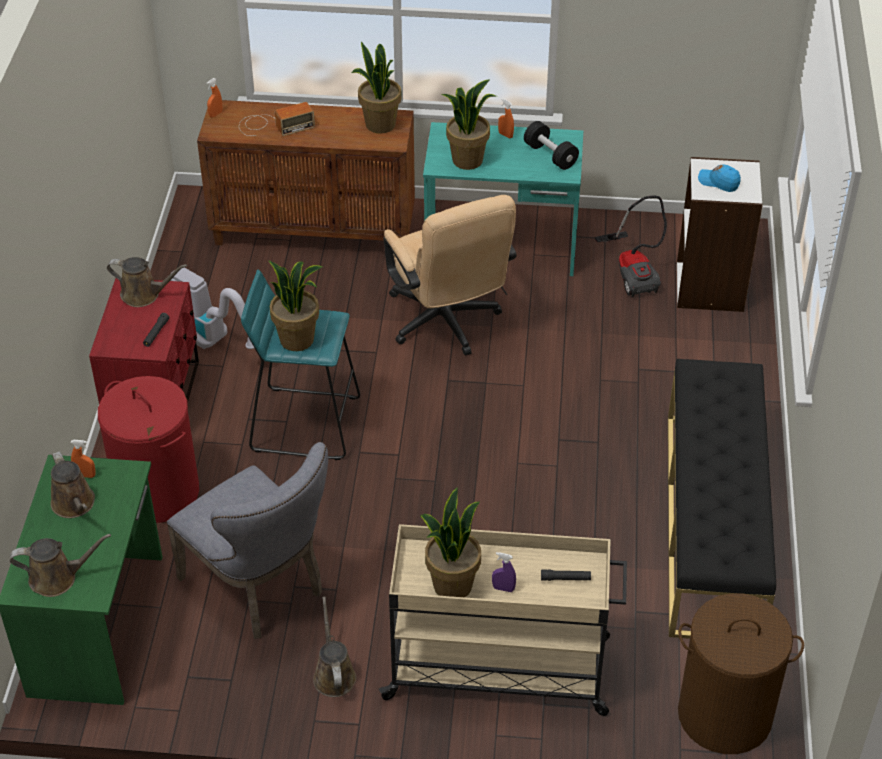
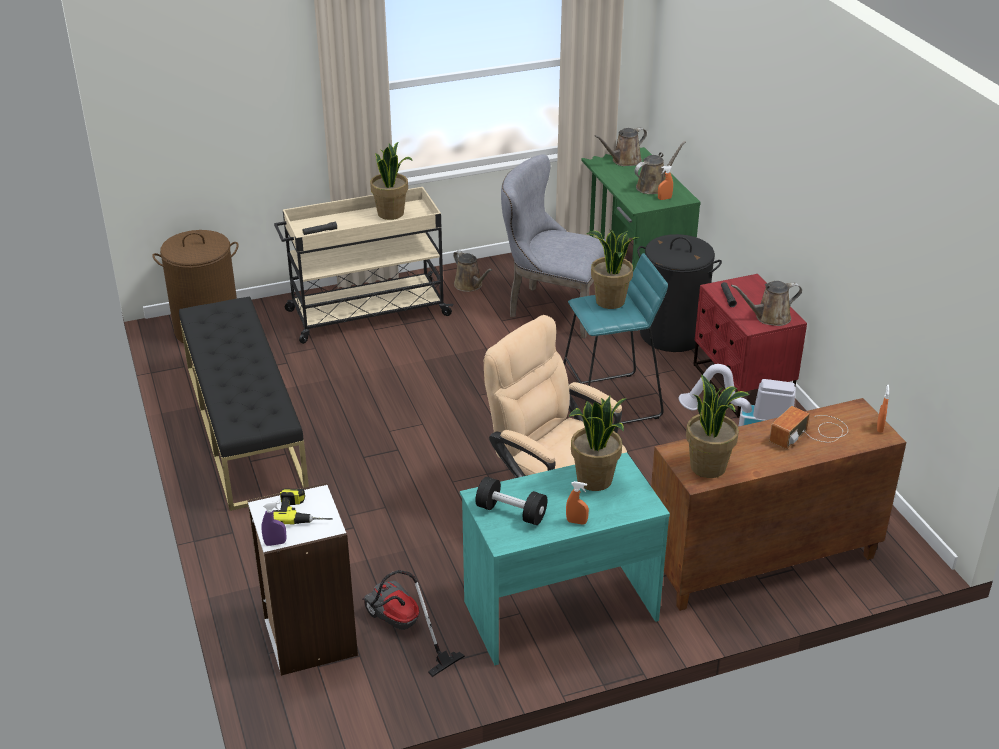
camera: 155 degrees right, 10 degrees down
brown watering can [51,451,95,518] -> brown watering can turned 105 degrees clockwise [635,141,686,194]
red laundry basket [98,376,199,523] -> black laundry basket [637,234,722,352]
purple spray bottle [492,552,516,592] -> purple spray bottle moved to [261,501,286,546]
blue cap [698,164,741,192] -> power drill [273,489,333,524]

